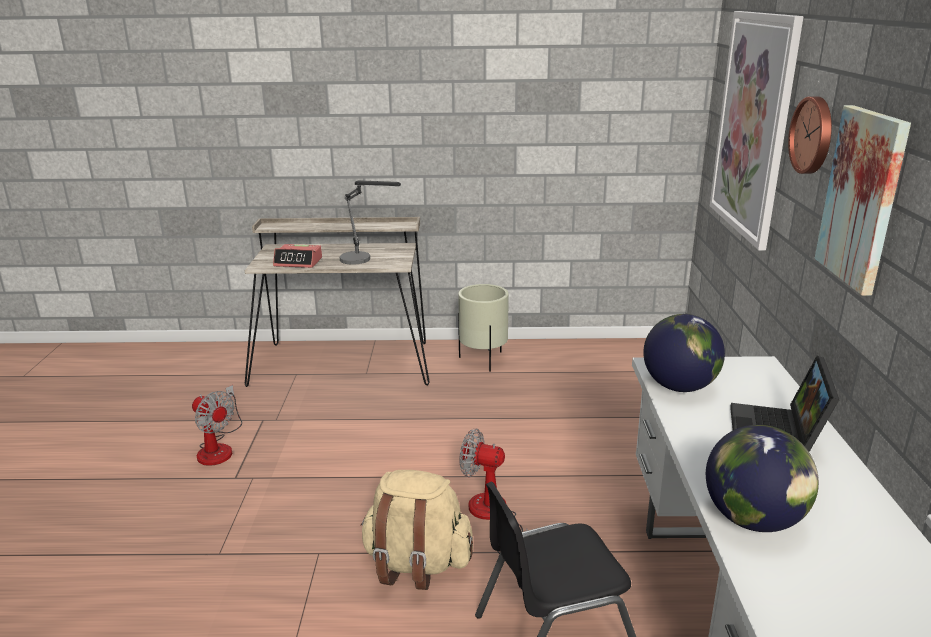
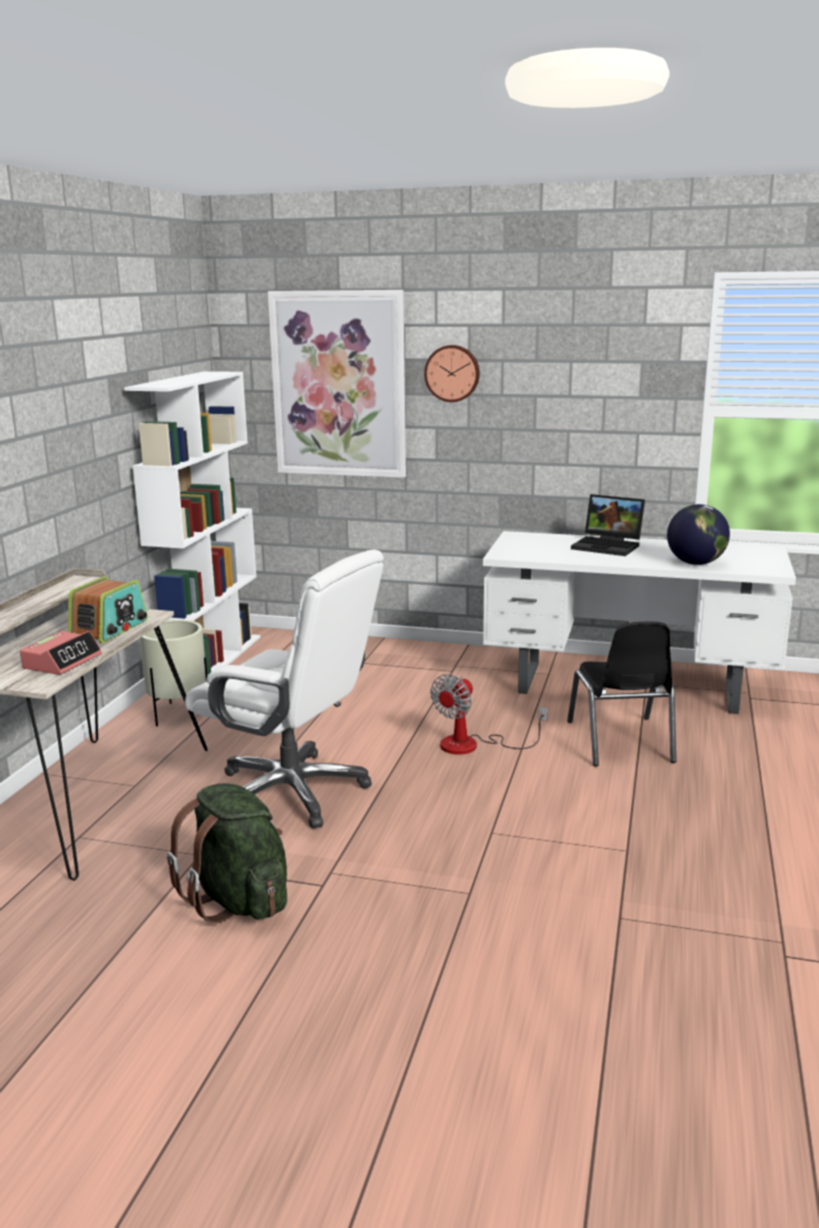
camera: 75 degrees left, 5 degrees down
fan [192,385,242,466] -> green backpack [167,783,287,924]
table lamp [340,180,401,265] -> radio [68,576,148,643]
beige backpack [360,470,473,590] -> none
globe [643,314,725,392] -> none
picture [815,105,911,296] -> none
none -> white bookcase [124,371,261,676]
none -> white office chair [185,549,384,828]

